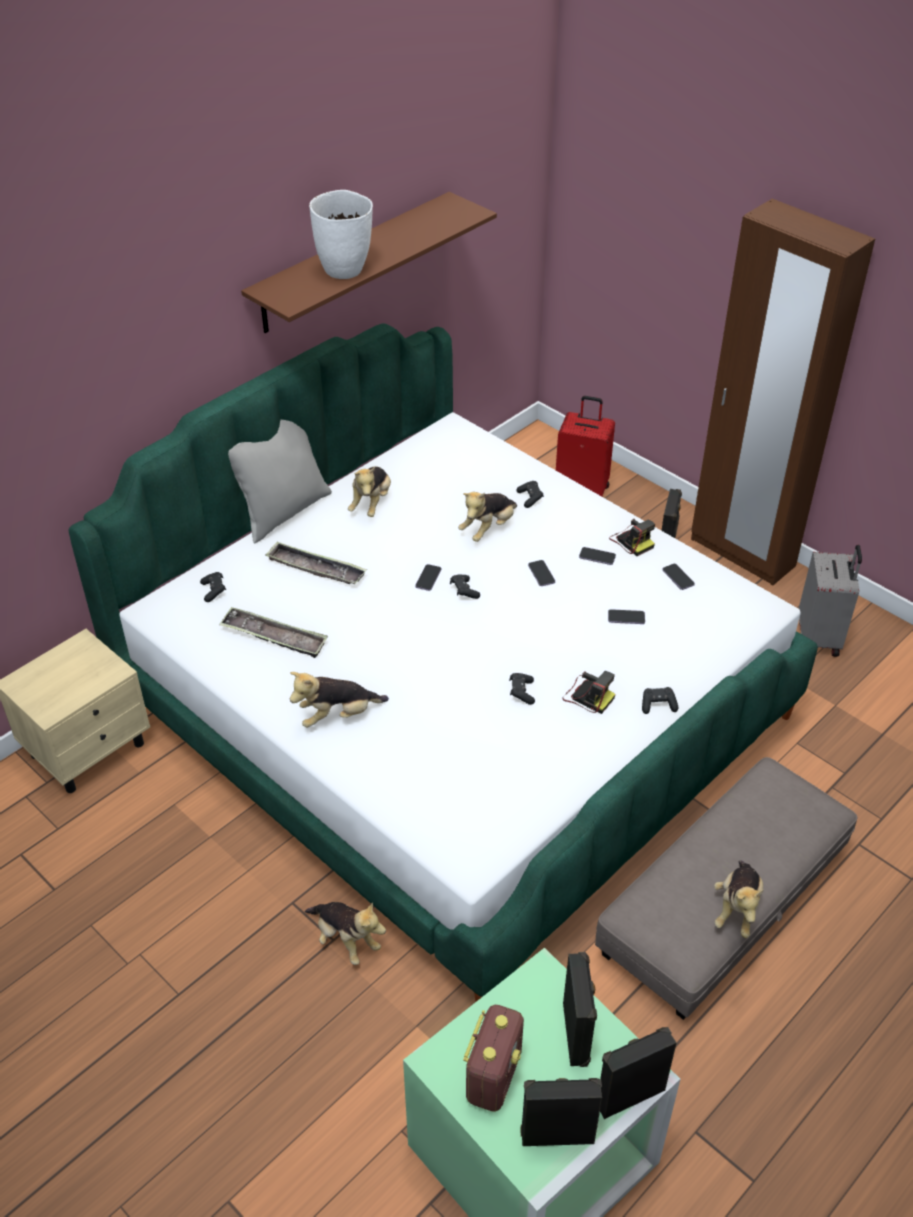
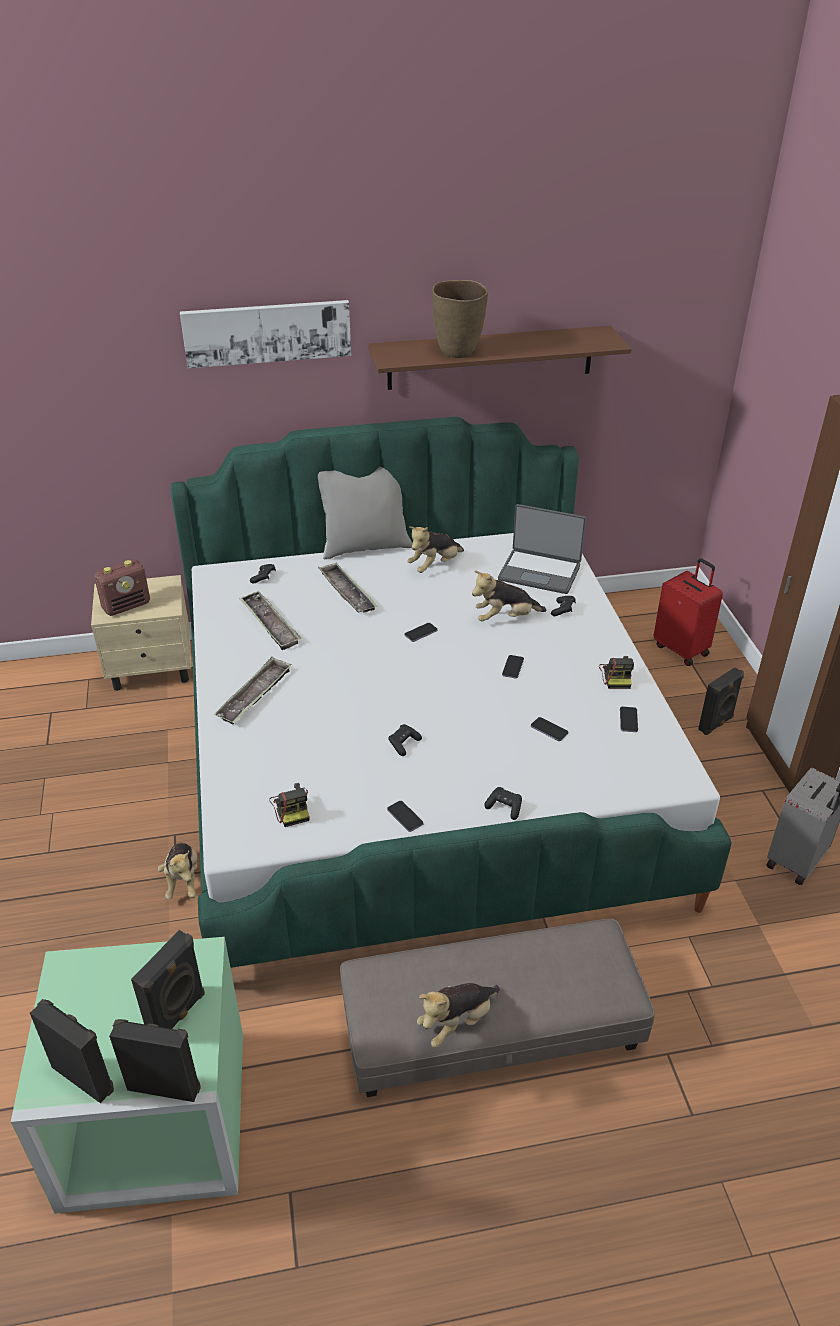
camera: 35 degrees right, 5 degrees down
plush toy [290,672,389,727] -> tray [214,657,292,724]
white vase [309,190,373,279] -> brown vase [432,280,488,358]
black game controller [450,575,480,599] -> none
radio [463,1005,524,1112] -> radio moved to [94,559,150,616]
camera [562,671,616,714] -> camera moved to [269,783,309,827]
phone [579,547,616,565] -> phone moved to [387,801,423,832]
none -> picture [180,300,351,368]
none -> laptop [498,504,586,594]

